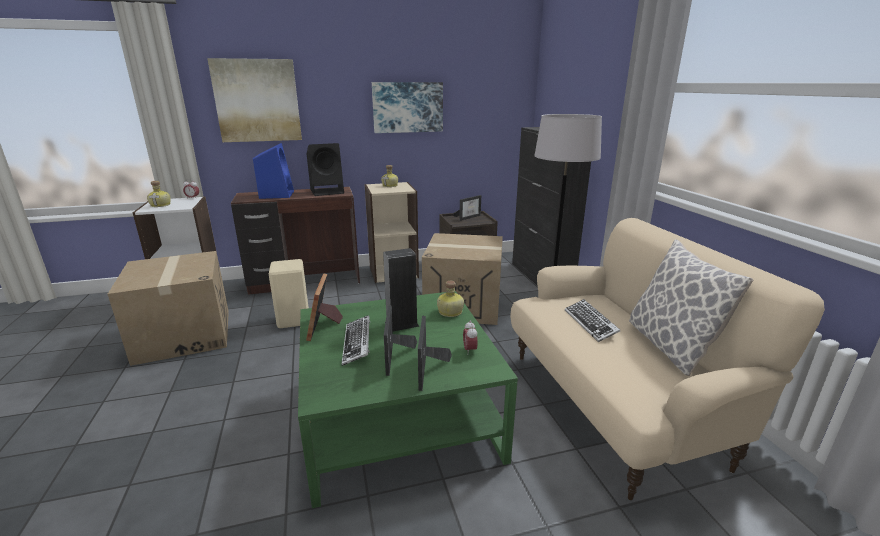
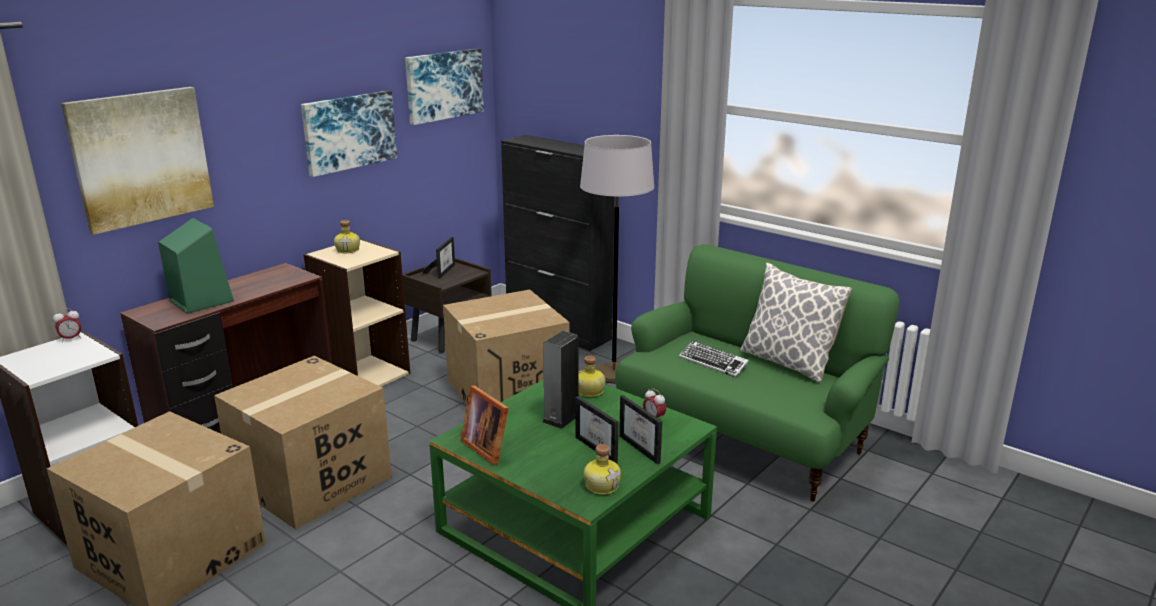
camera: 35 degrees left, 0 degrees up
bottle [147,181,171,207] -> bottle moved to [584,444,621,495]
blue speaker [253,143,294,199] -> green speaker [158,218,234,314]
beige stool [269,259,309,328] -> cardboard box [214,356,392,529]
black speaker [307,143,344,196] -> none
keyboard [342,315,370,366] -> none
beige sofa [510,218,825,500] -> green sofa [615,244,900,502]
none -> picture [405,49,484,125]

